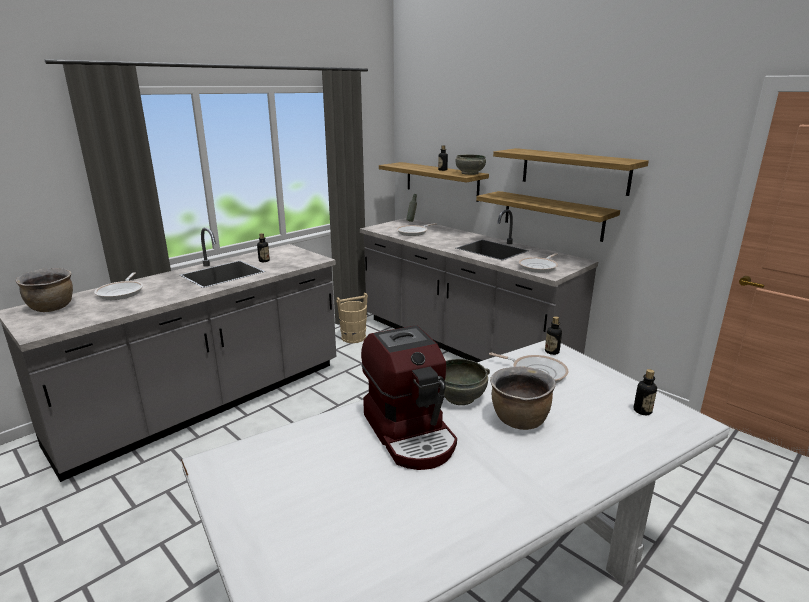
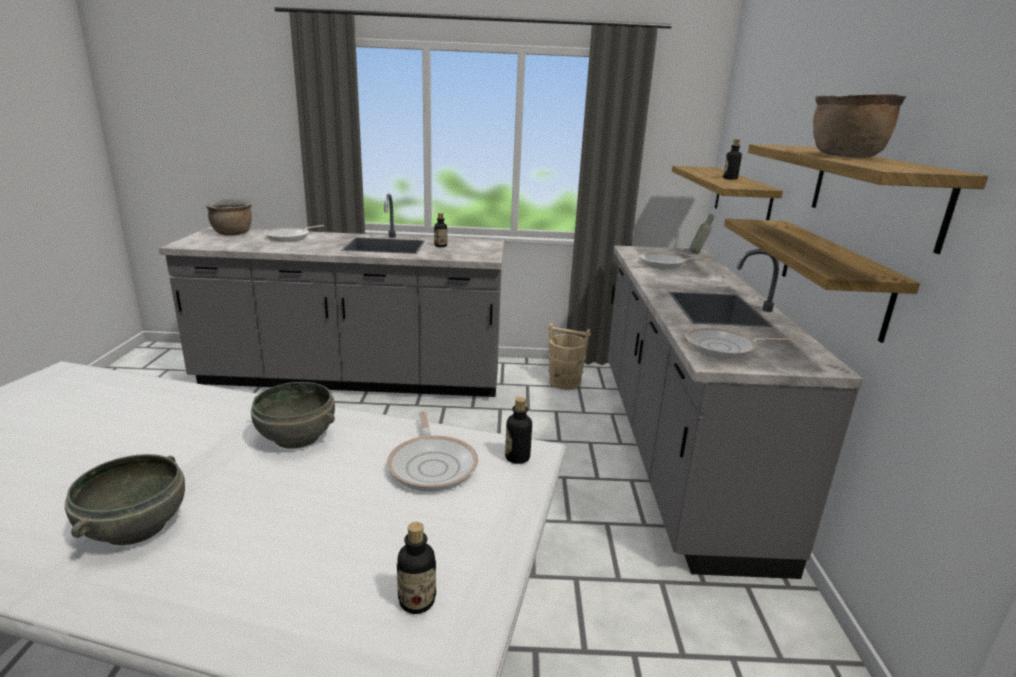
camera: 45 degrees right, 0 degrees up
coffee machine [361,326,457,470] -> none
grey bowl [456,155,486,175] -> grey bowl moved to [65,454,185,545]
brown cooking pot [490,366,556,430] -> brown cooking pot moved to [813,94,906,158]

